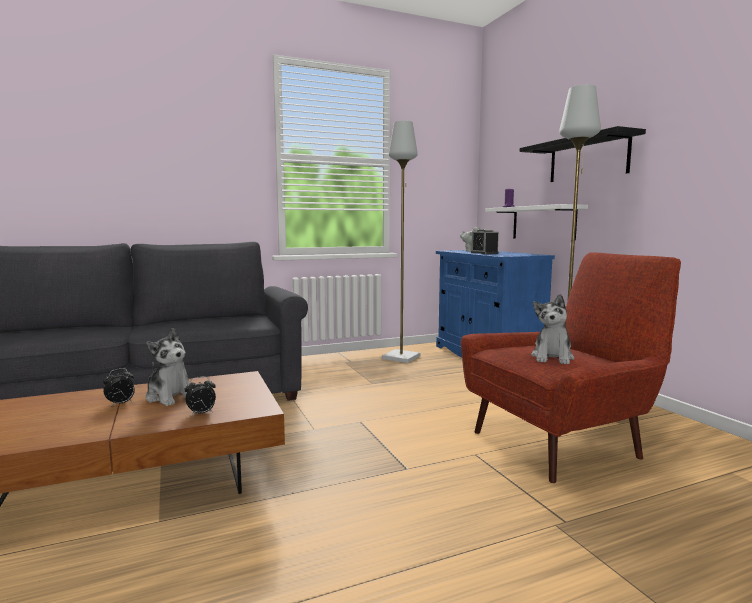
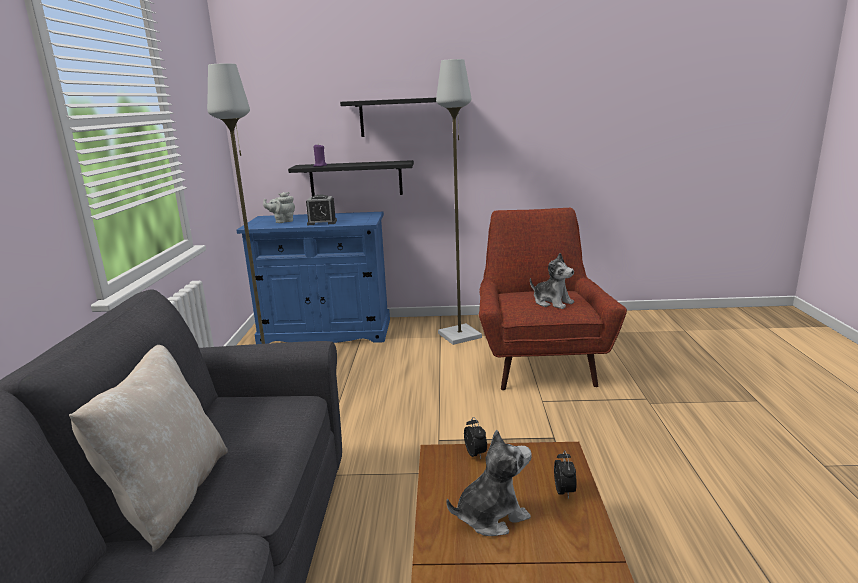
camera: 65 degrees left, 10 degrees up
alarm clock [103,368,135,407] -> alarm clock moved to [464,417,487,459]
white shelf [485,204,588,241] -> black shelf [288,160,414,197]
none -> beige pillow [69,345,228,552]

